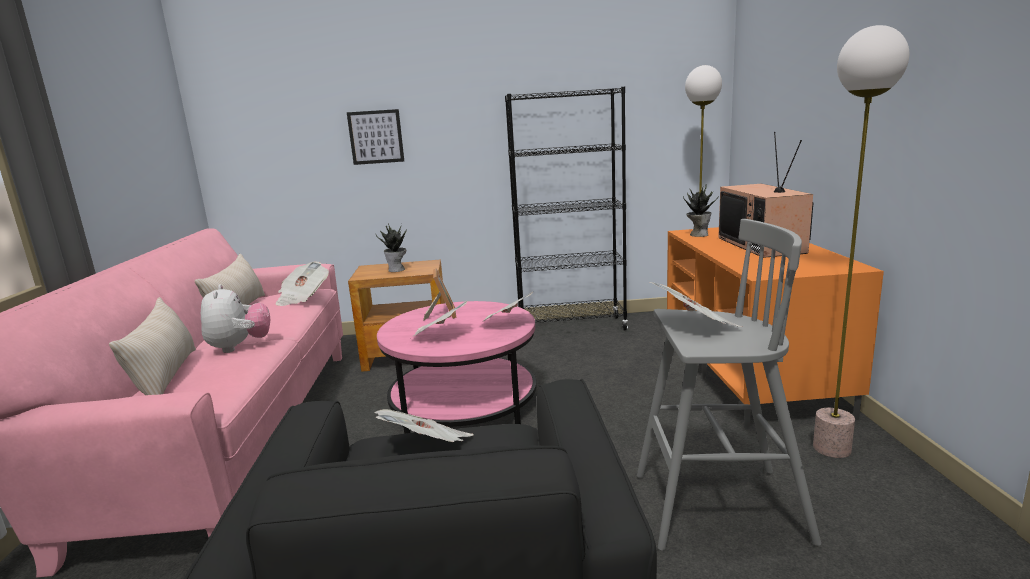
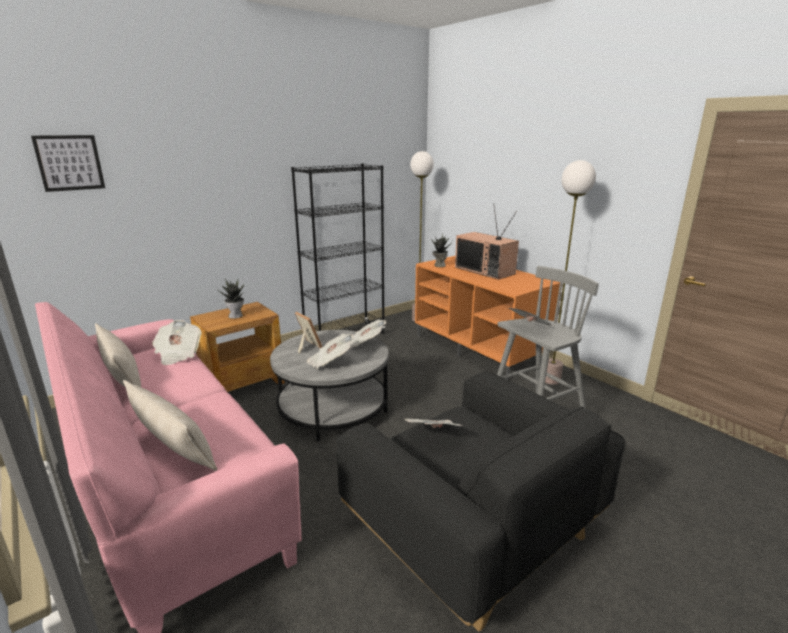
camera: 35 degrees left, 5 degrees up
plush toy [201,284,270,353] -> none
picture [347,109,404,165] -> picture moved to [31,135,105,192]
pink coffee table [377,301,536,434] -> grey coffee table [270,330,389,441]

